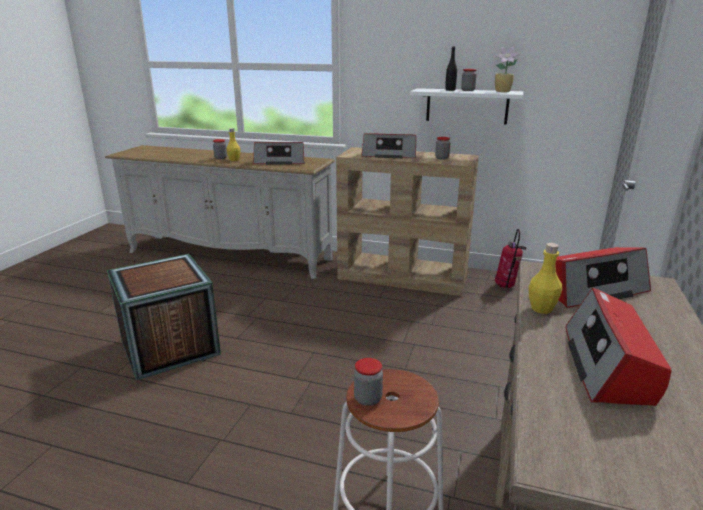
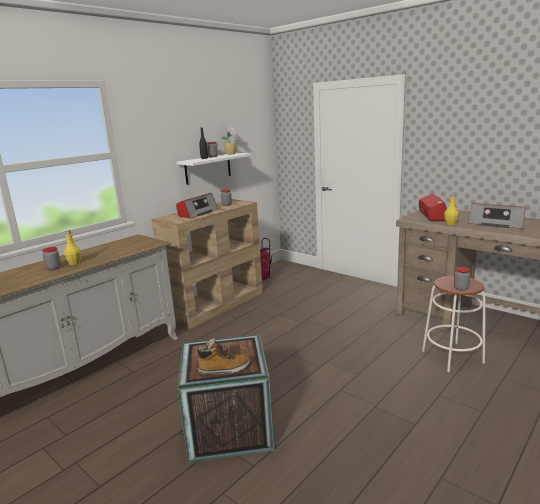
camera: 65 degrees left, 5 degrees down
radio [253,142,305,165] -> none
none -> boot [196,339,250,375]

